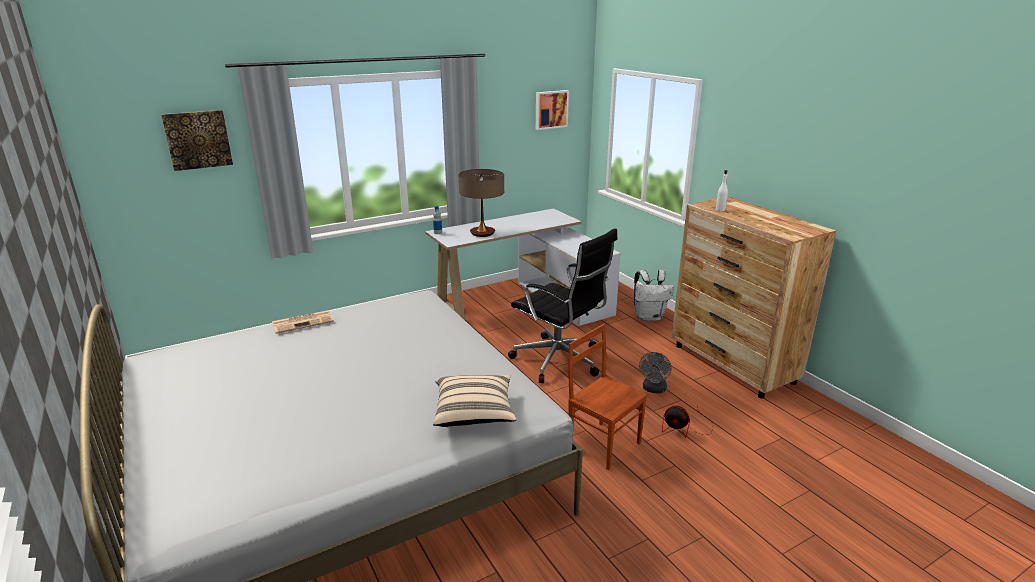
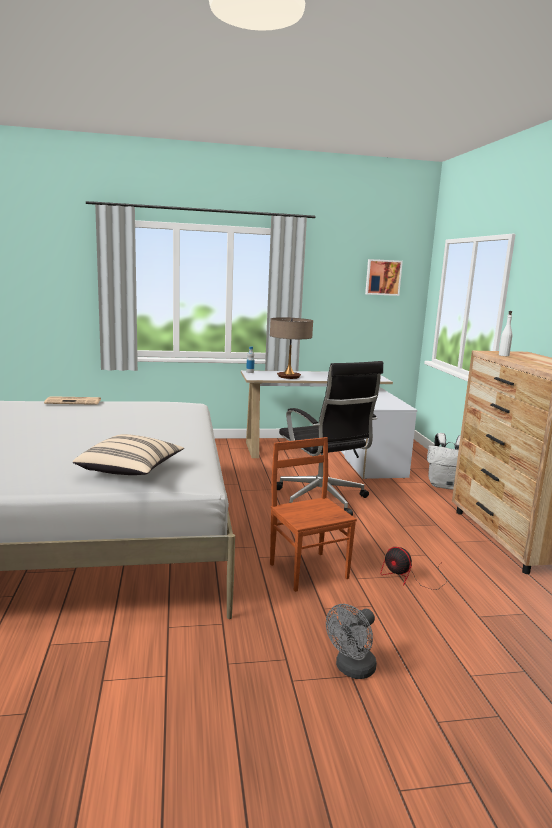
camera: 20 degrees right, 10 degrees down
picture [161,110,233,171] -> none
grey fan [639,352,672,394] -> grey fan moved to [326,604,377,679]

